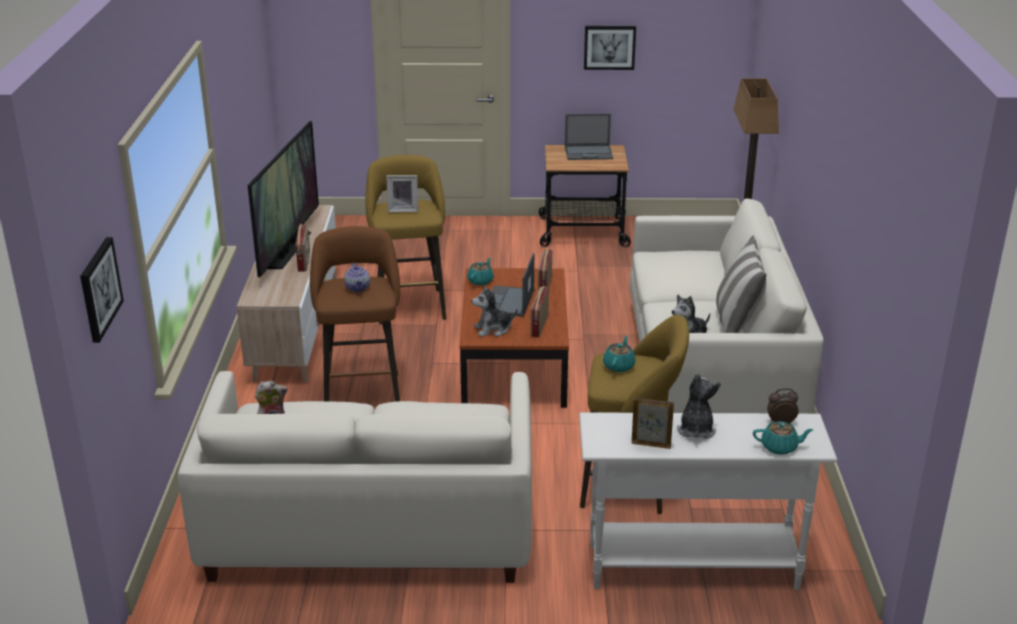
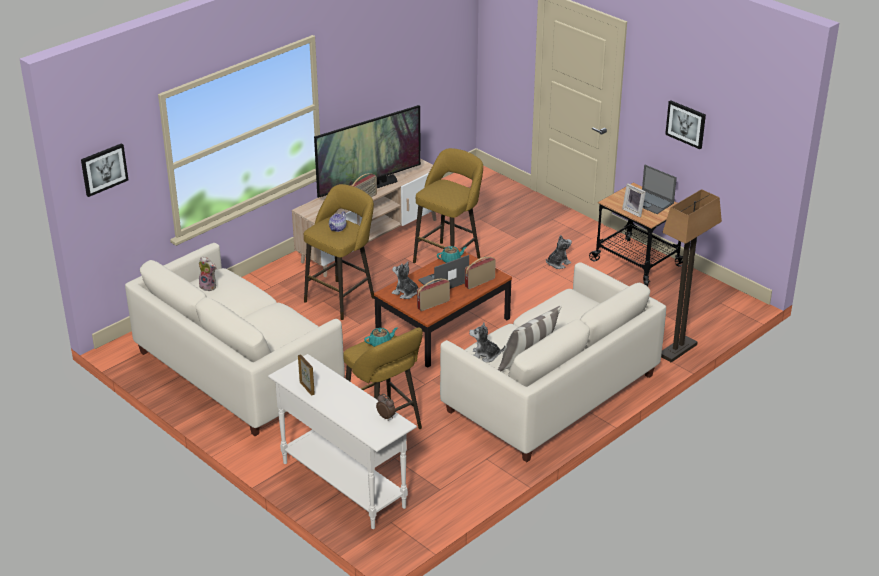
camera: 45 degrees right, 5 degrees up
brown stool [310,226,400,402] -> yellow stool [304,184,375,320]
picture frame [386,175,418,212] -> picture frame moved to [622,183,646,217]
plush toy [677,374,721,439] -> plush toy moved to [546,235,572,269]
turquoise teapot [753,421,813,455] -> none

